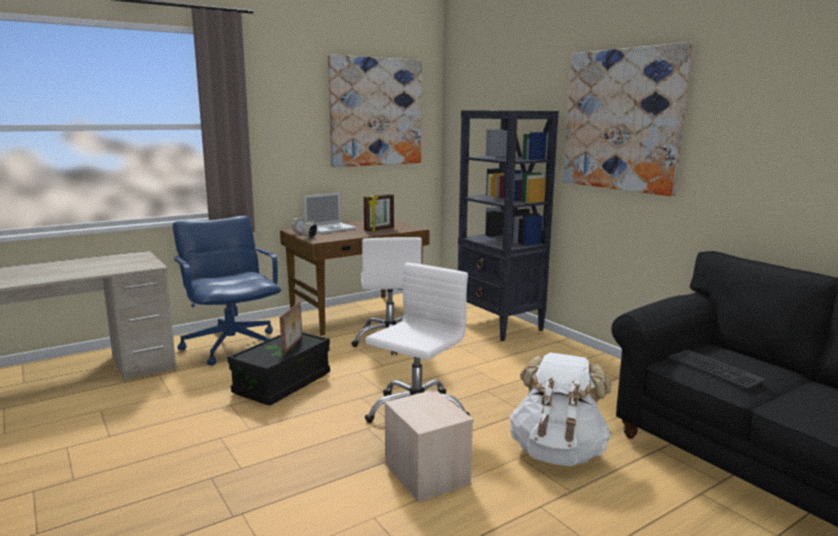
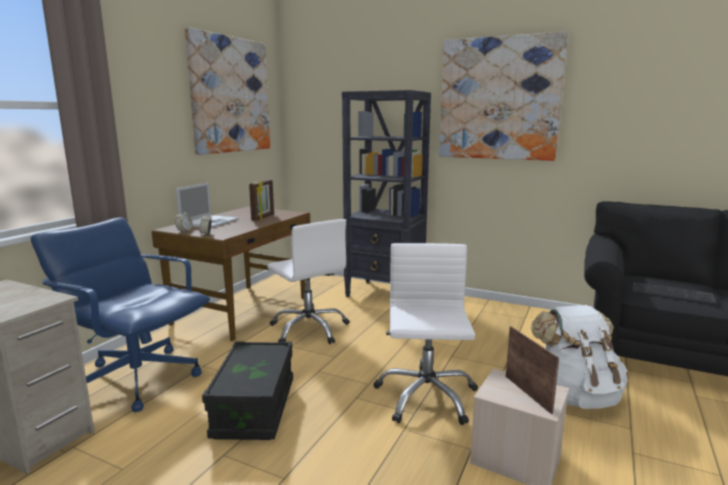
camera: 30 degrees left, 0 degrees up
picture frame [280,302,302,356] -> picture frame moved to [506,326,559,414]

